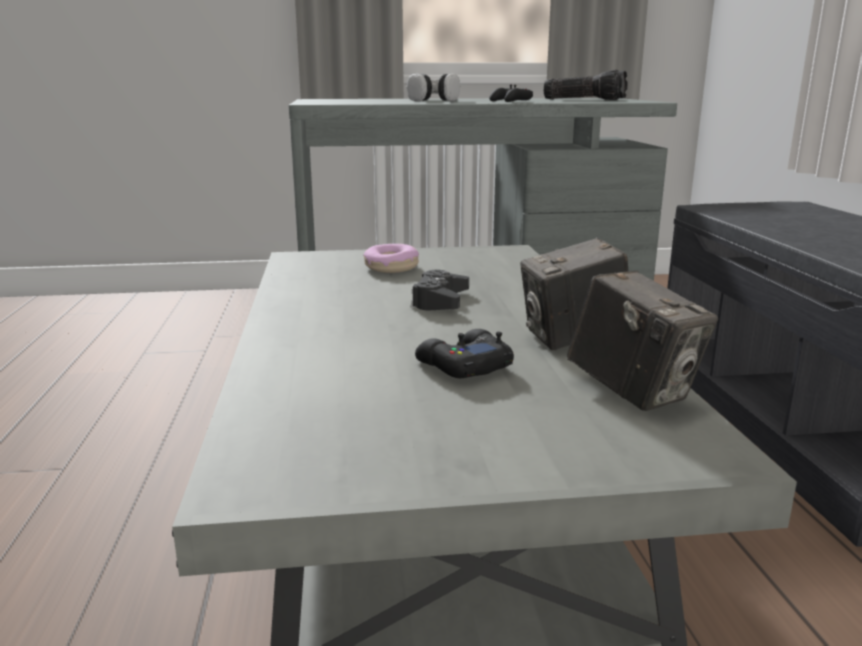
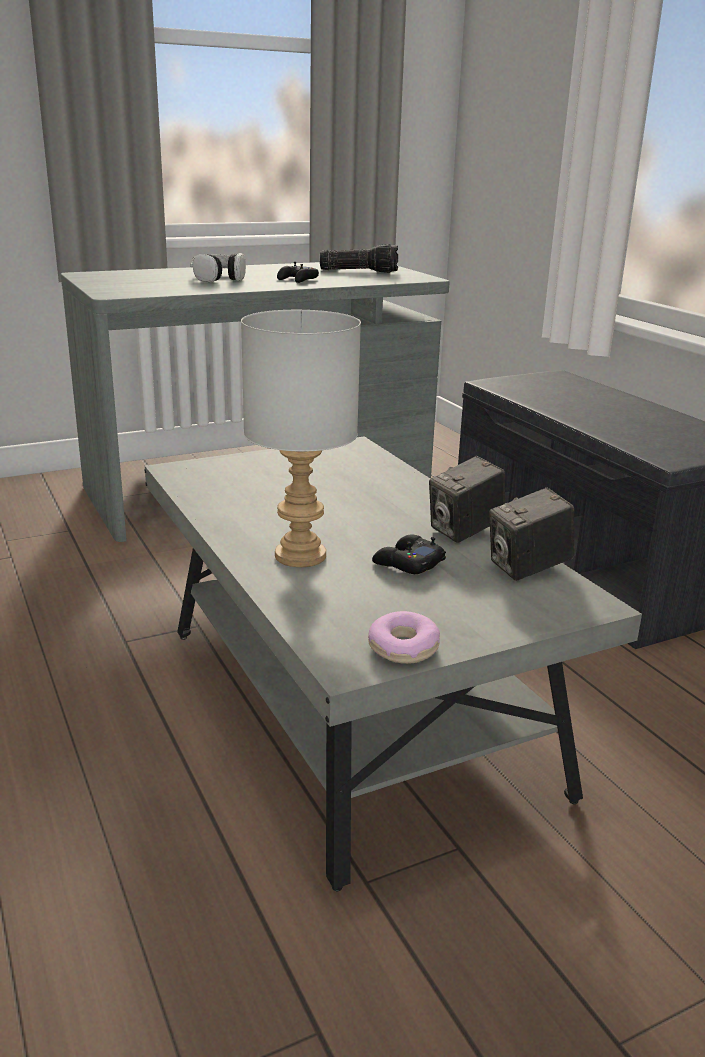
camera: 20 degrees left, 5 degrees up
donut [363,244,419,273] -> donut moved to [368,611,440,664]
black game controller [411,270,469,310] -> none
camera [567,271,718,411] -> camera turned 120 degrees clockwise [489,487,574,581]
none -> grey table lamp [241,310,361,567]

